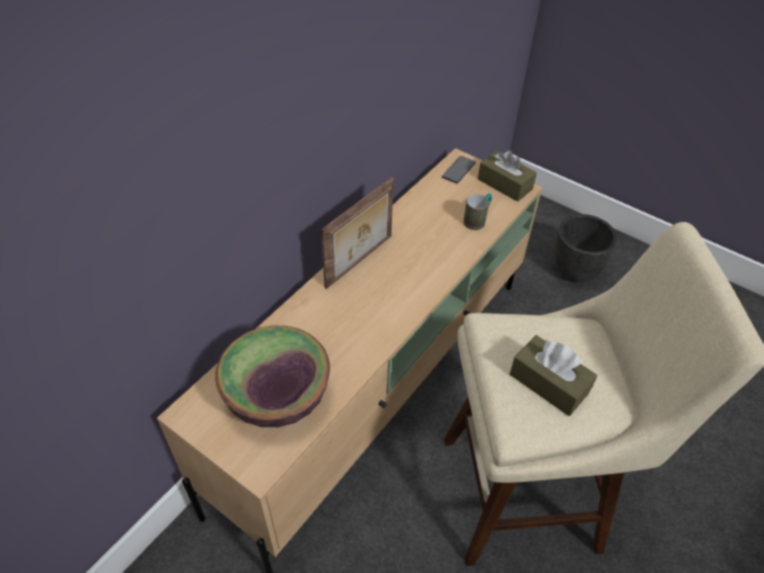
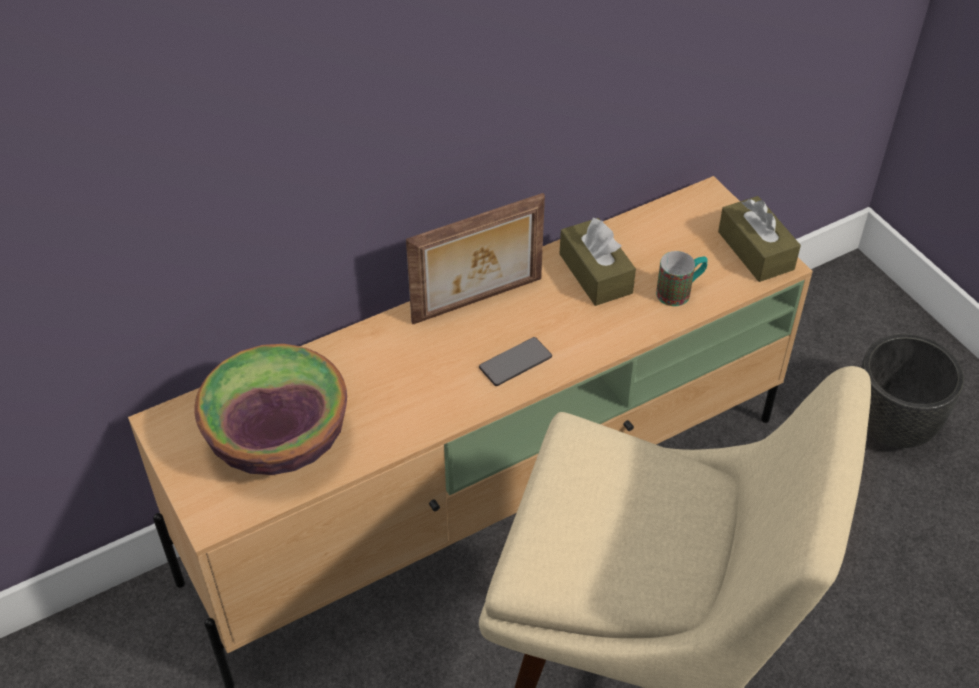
camera: 25 degrees right, 0 degrees up
phone [442,156,476,183] -> phone moved to [479,337,552,386]
brown tissue box [510,335,597,416] -> brown tissue box moved to [559,217,636,306]

